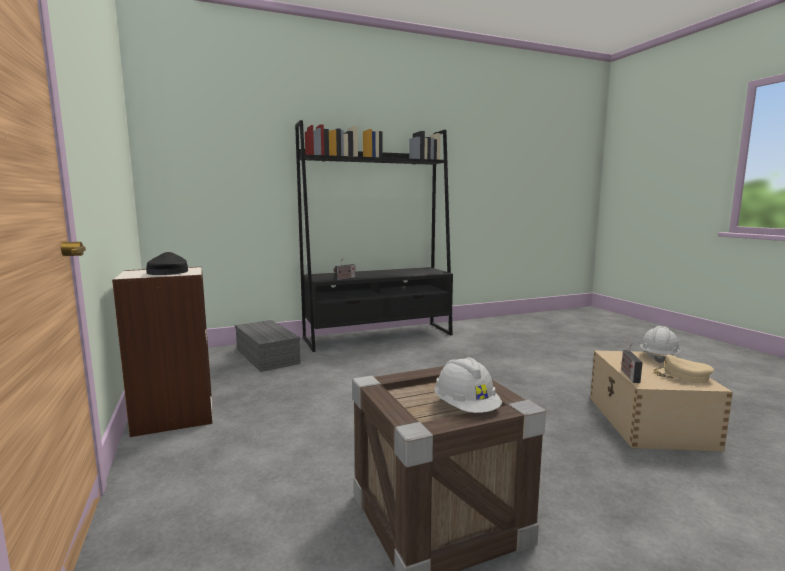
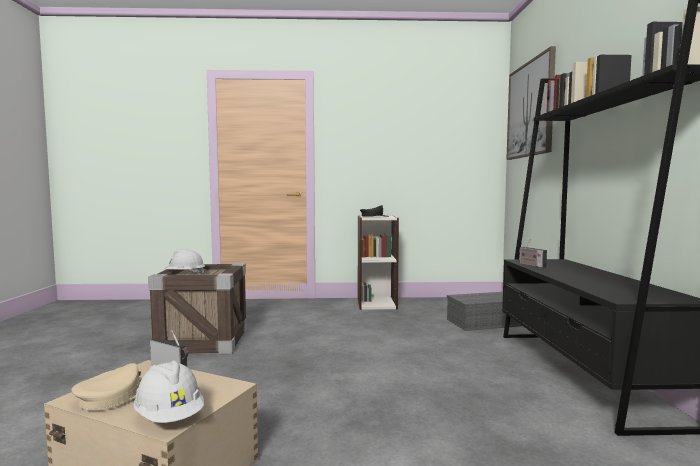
camera: 110 degrees right, 5 degrees down
none -> picture [506,46,556,160]

